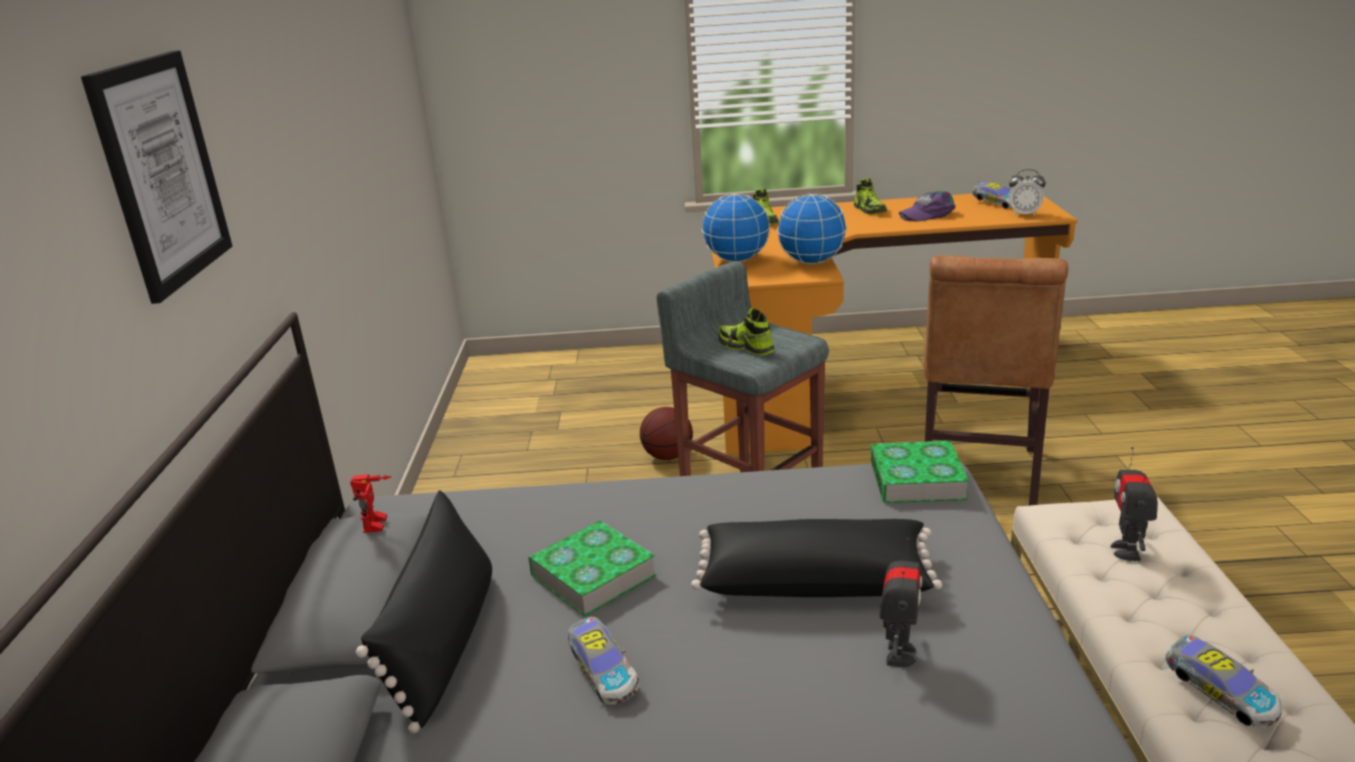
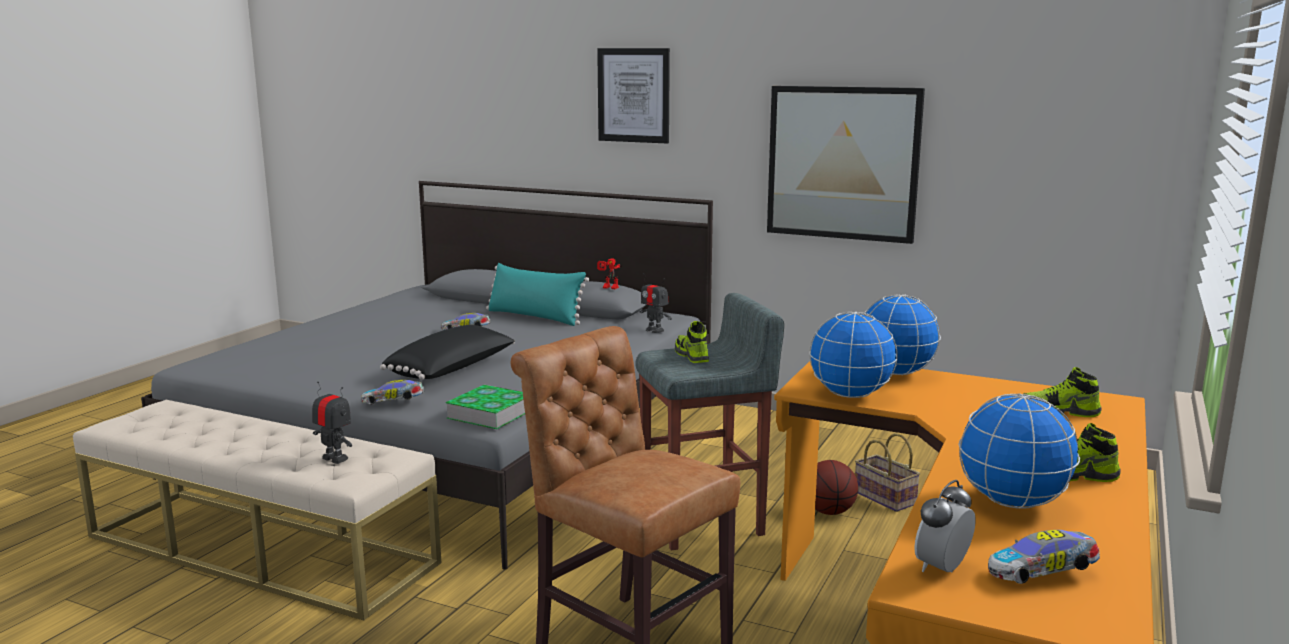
camera: 115 degrees right, 10 degrees down
black pillow [356,490,492,734] -> turquoise pillow [486,263,589,326]
book [528,521,657,616] -> none
shoe [718,308,774,356] -> shoe turned 90 degrees counterclockwise [675,321,709,363]
toy robot [879,538,923,667] -> toy robot moved to [640,273,672,333]
purple cap [899,191,956,221] -> globe [958,393,1080,509]
toy car [1166,635,1282,727] -> toy car moved to [361,380,425,405]
none -> picture [767,86,925,244]
none -> basket [855,433,920,512]

